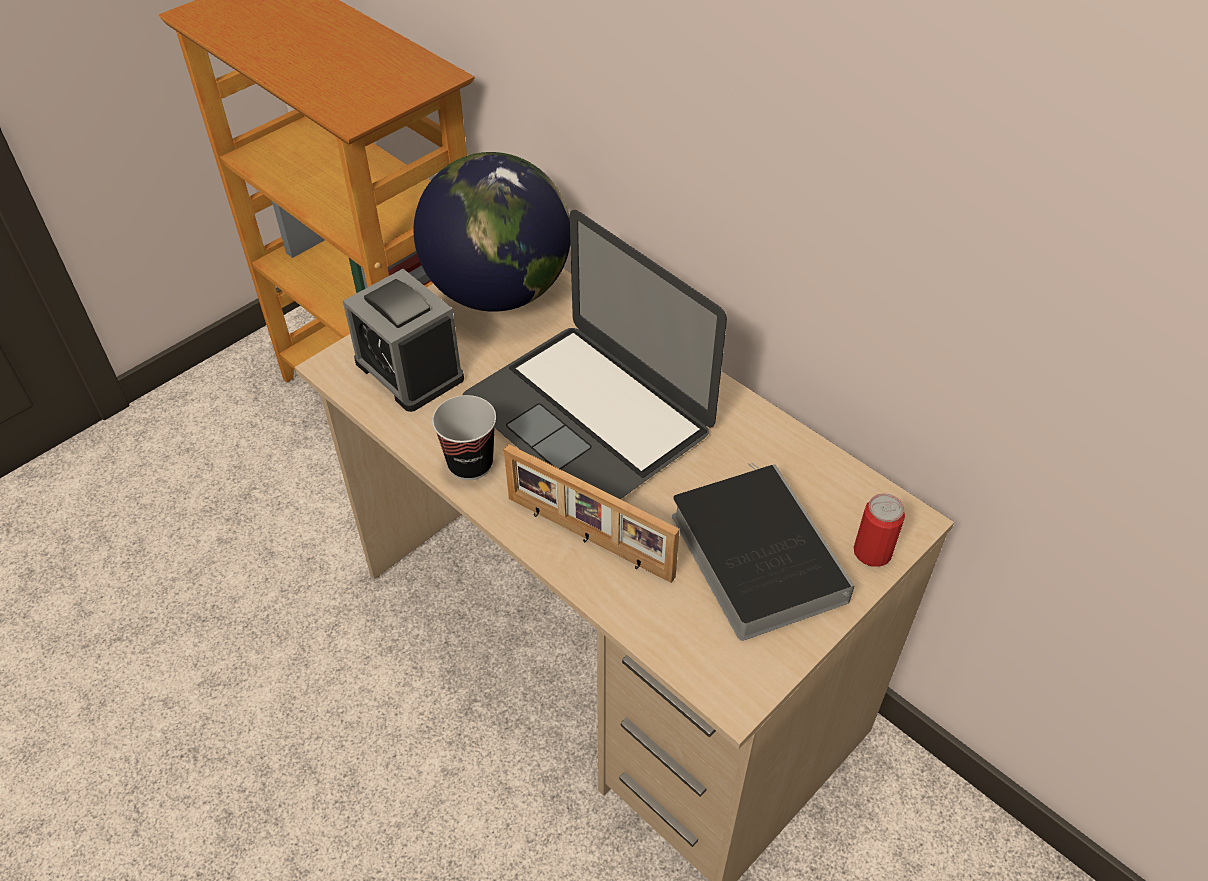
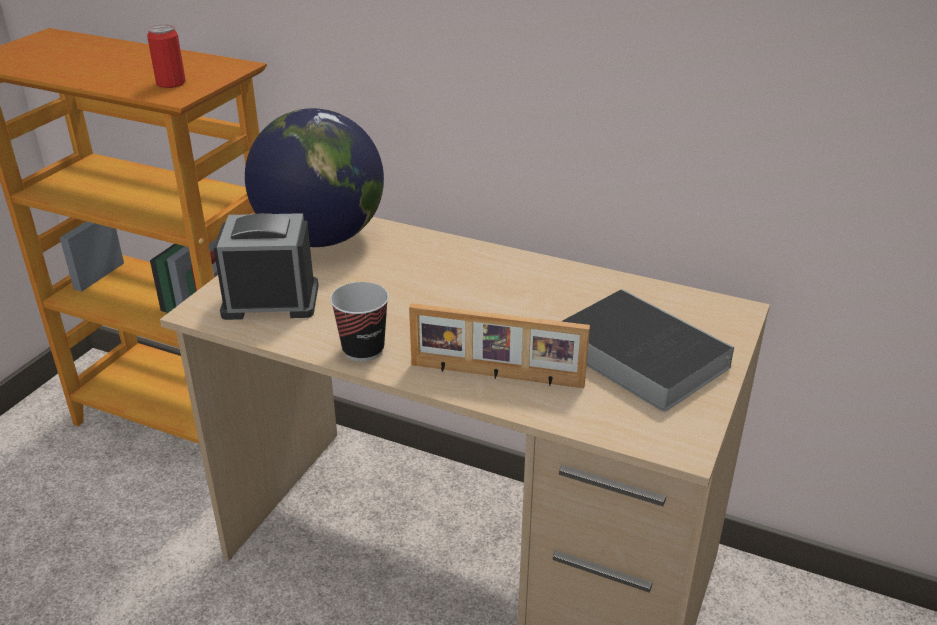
camera: 20 degrees left, 15 degrees down
alarm clock [343,269,464,412] -> alarm clock turned 150 degrees clockwise [214,213,319,320]
laptop [463,210,727,499] -> none
can [854,493,905,567] -> can moved to [147,24,186,88]

